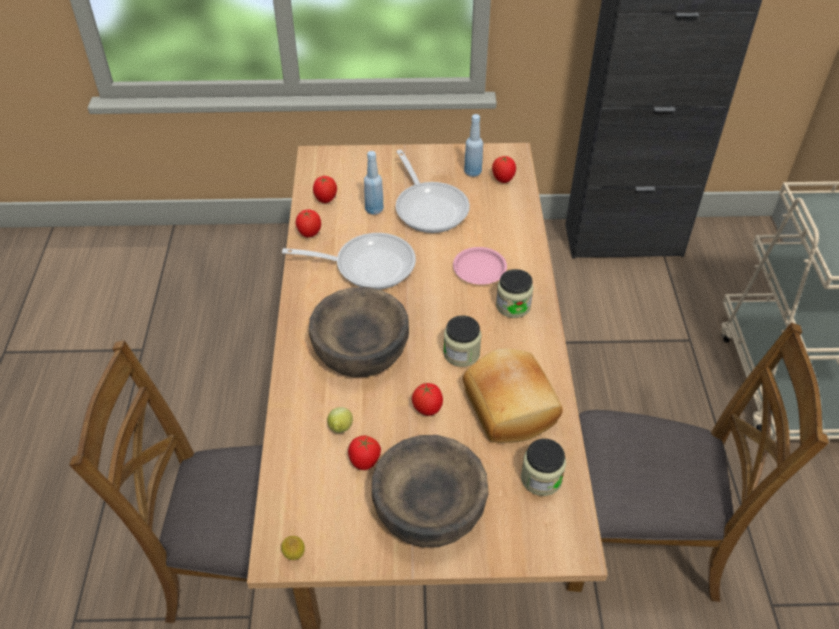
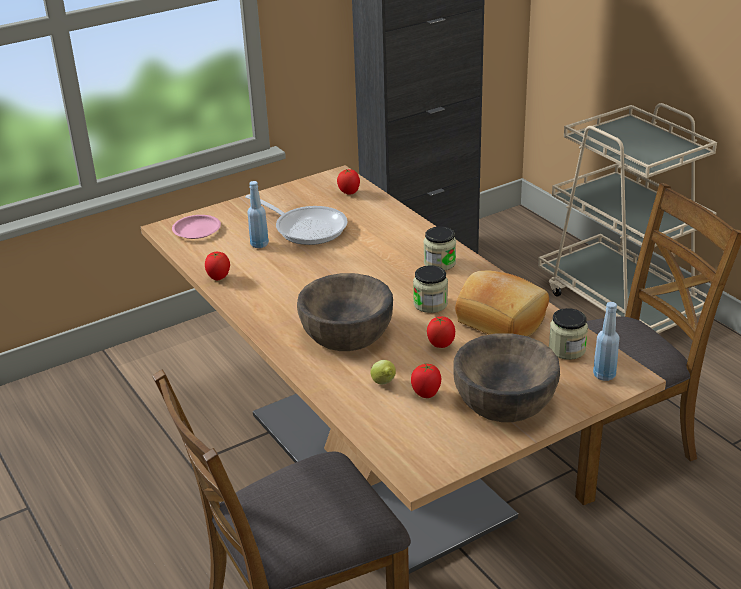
camera: 30 degrees left, 15 degrees down
lemon [281,536,305,560] -> none
frying pan [282,233,416,289] -> none
tomato [313,176,337,203] -> none
pink plate [453,247,507,285] -> pink plate moved to [172,215,221,239]
blue bottle [464,114,483,177] -> blue bottle moved to [593,302,619,381]

